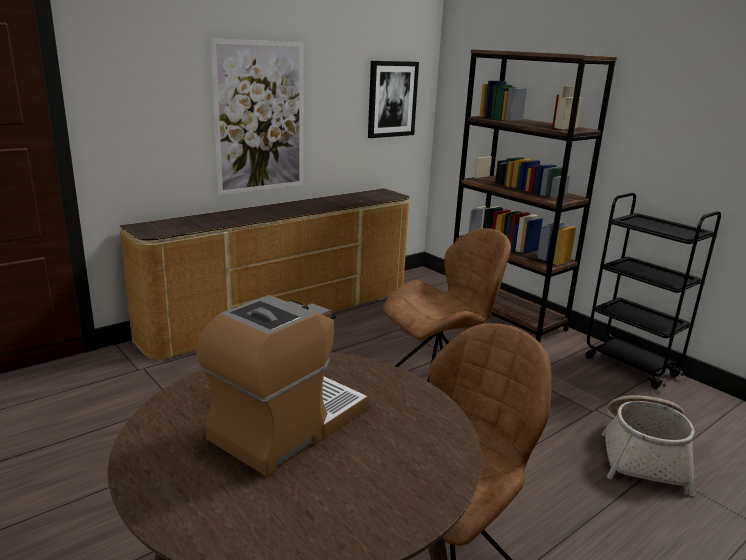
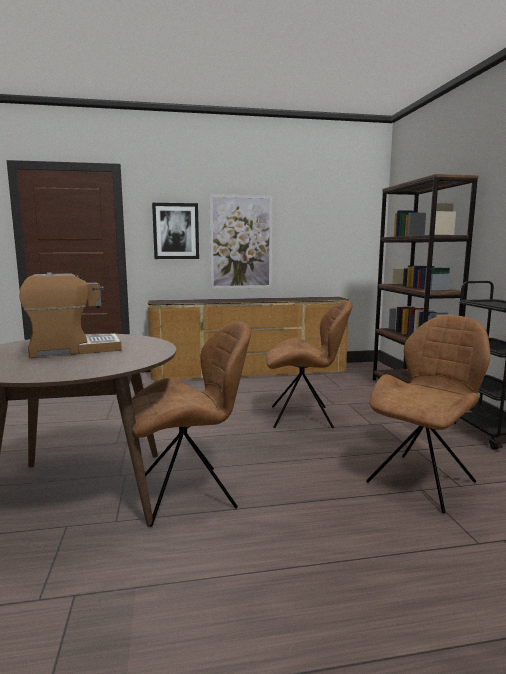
camera: 30 degrees right, 10 degrees down
picture [368,61,419,138] -> picture moved to [152,203,199,259]
basket [602,395,695,496] -> brown chair [366,315,490,514]

